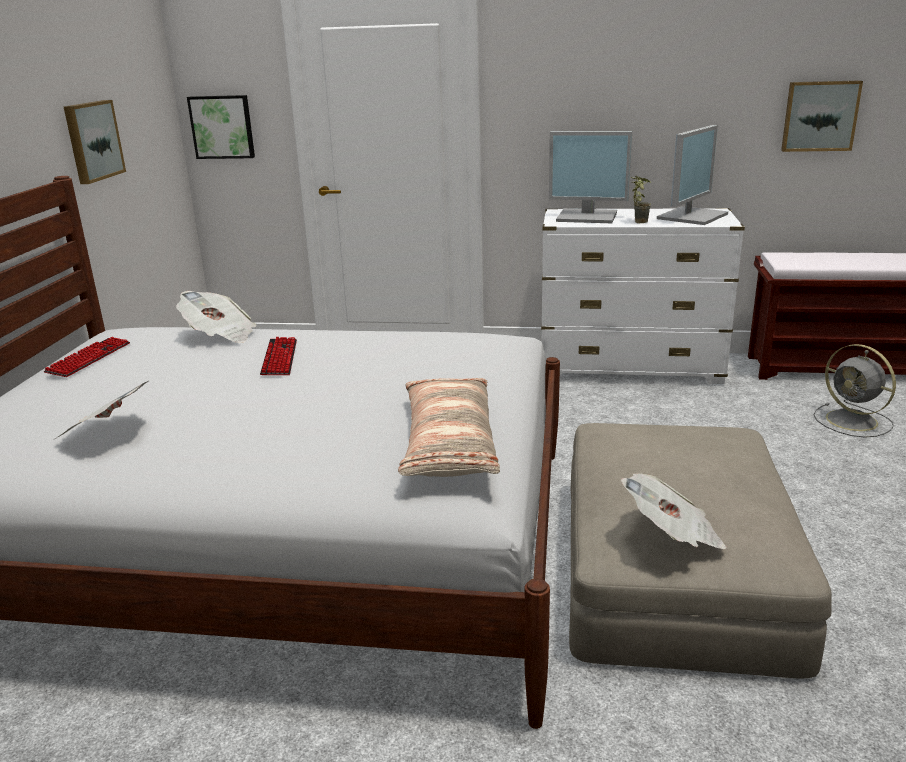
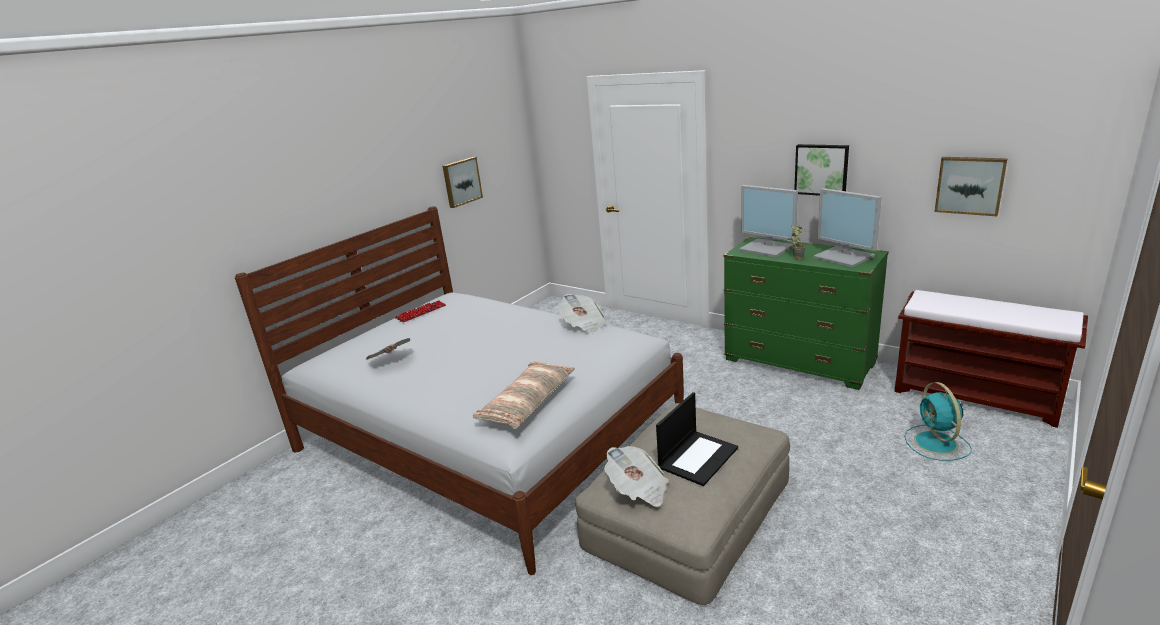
camera: 30 degrees right, 0 degrees up
newspaper [176,291,257,343] -> newspaper moved to [558,294,607,334]
picture [187,95,255,159] -> picture moved to [794,144,849,196]
keyboard [260,337,297,375] -> none
white dresser [541,208,745,384] -> green dresser [724,236,889,390]
monitor [657,125,728,225] -> monitor turned 75 degrees clockwise [813,188,882,267]
grey fan [814,344,896,438] -> turquoise fan [904,382,972,461]
none -> laptop [656,392,738,486]

